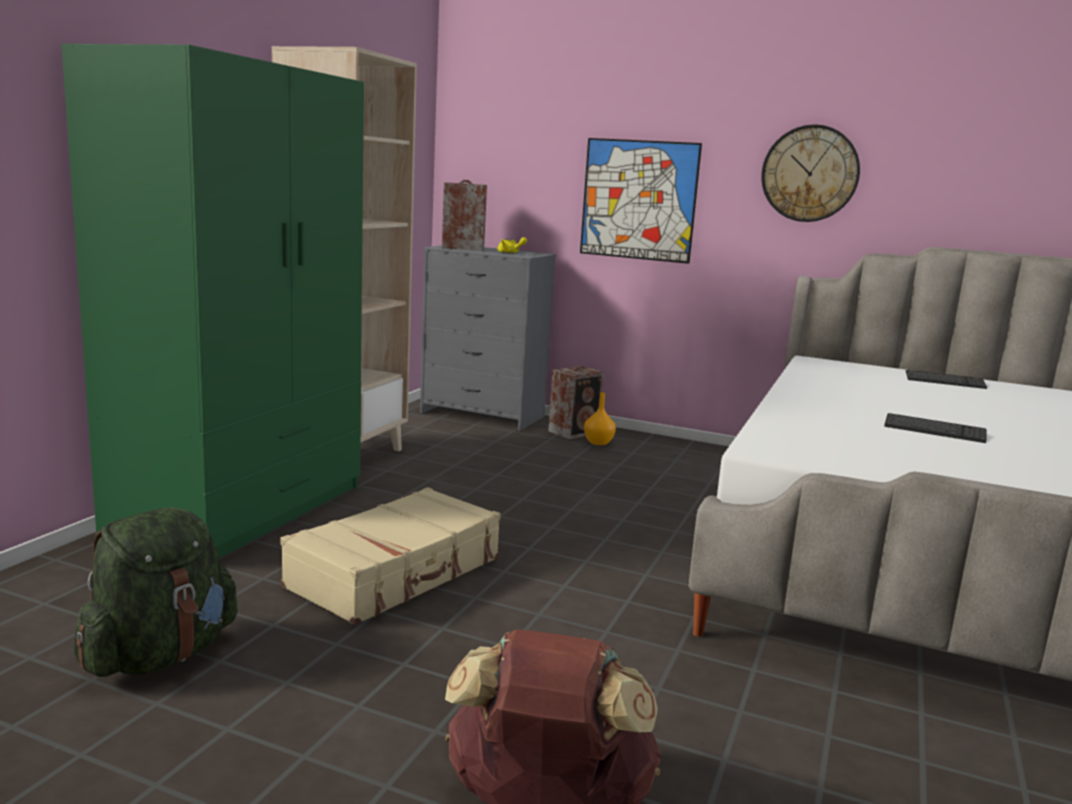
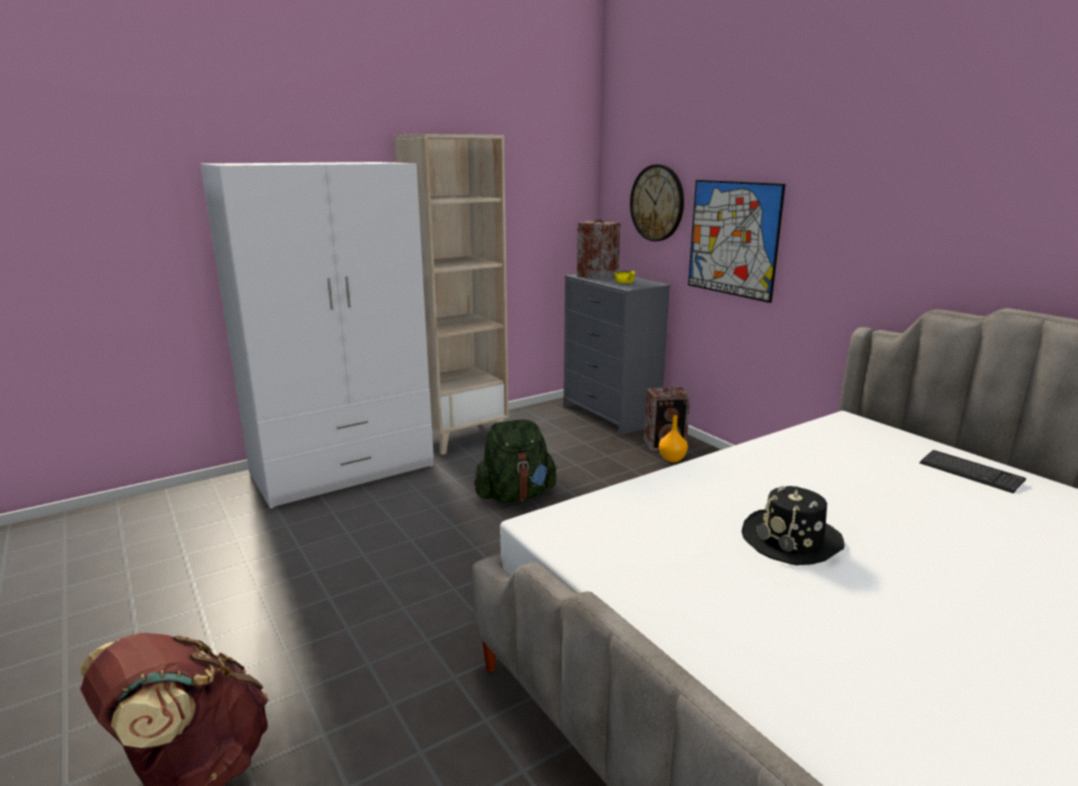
camera: 35 degrees right, 5 degrees up
green wardrobe [61,44,364,558] -> white wardrobe [200,162,434,509]
green backpack [74,507,238,677] -> green backpack moved to [474,419,557,503]
beige suitcase [280,487,501,625] -> none
wall clock [761,125,860,222] -> wall clock moved to [630,164,684,241]
keyboard [884,413,987,443] -> black hat [742,485,845,565]

